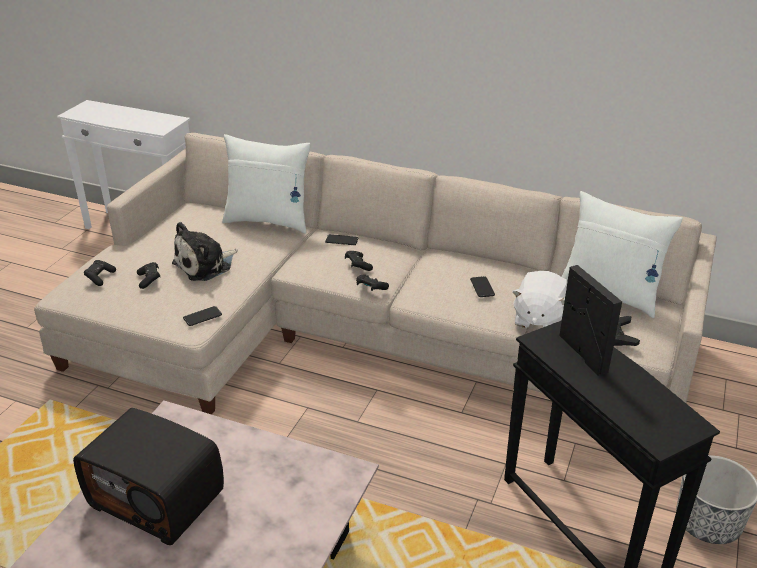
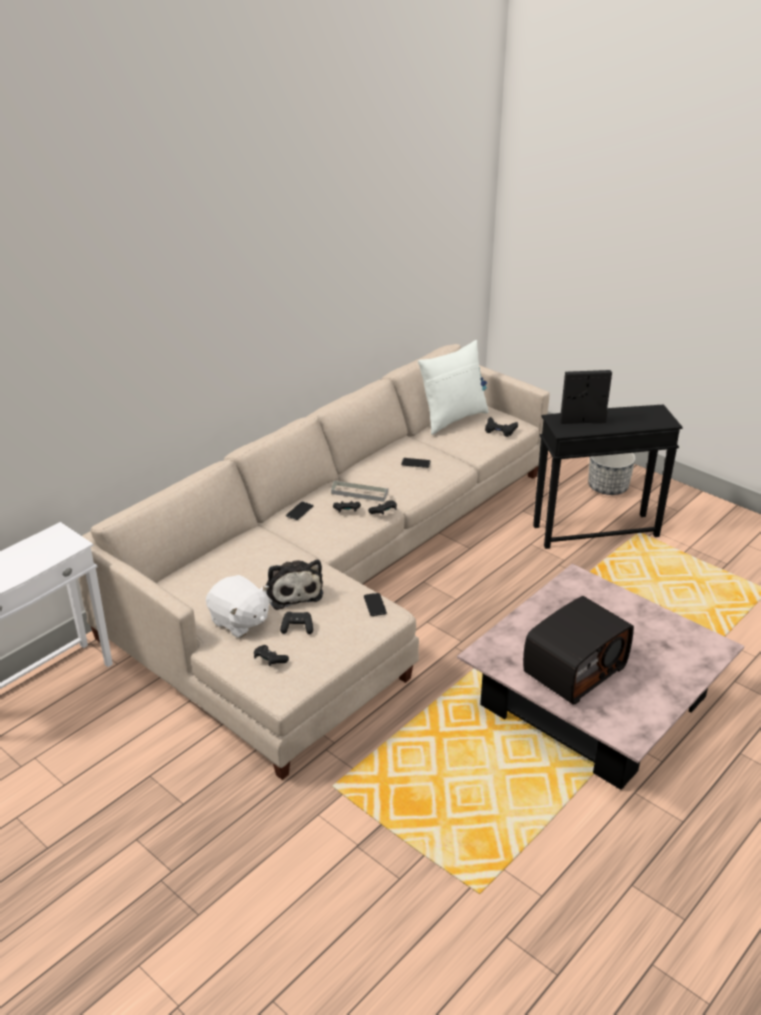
camera: 70 degrees left, 0 degrees up
white pillow [222,134,310,234] -> none
white plush toy [512,271,567,328] -> white plush toy moved to [206,575,269,638]
none -> grey tray [331,480,389,502]

